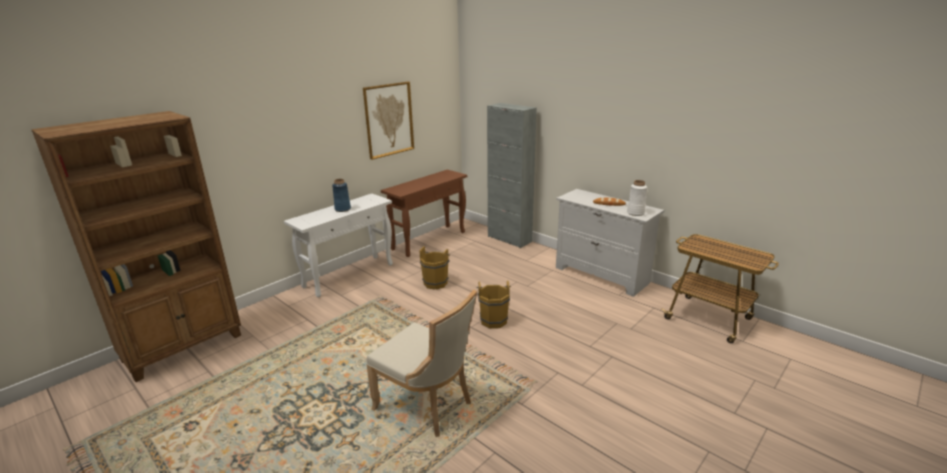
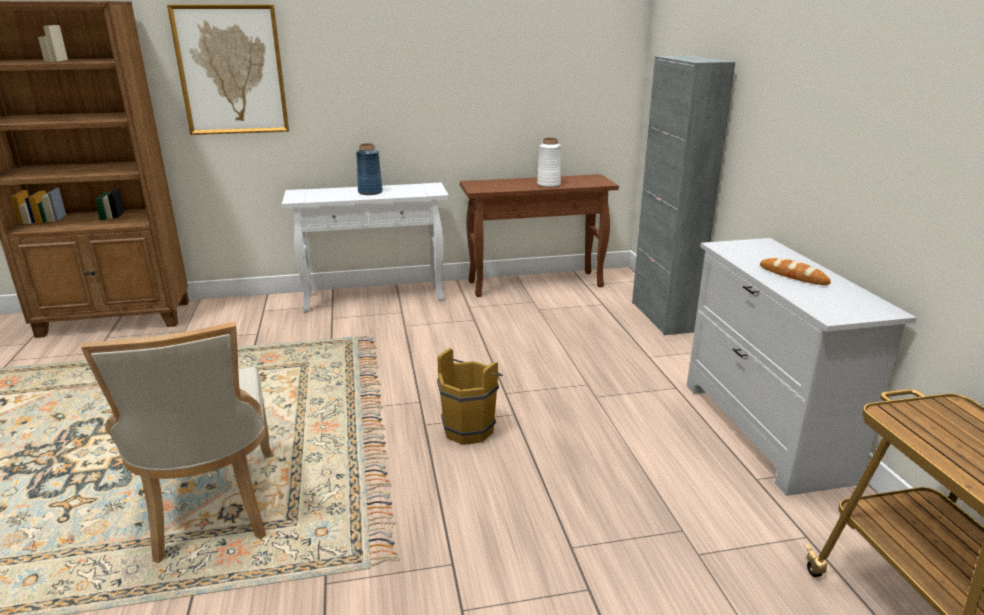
camera: 35 degrees right, 0 degrees up
picture [363,82,414,160] -> picture moved to [167,5,289,135]
brown bucket [420,246,450,290] -> none
white vase [627,180,647,216] -> white vase moved to [537,138,561,187]

